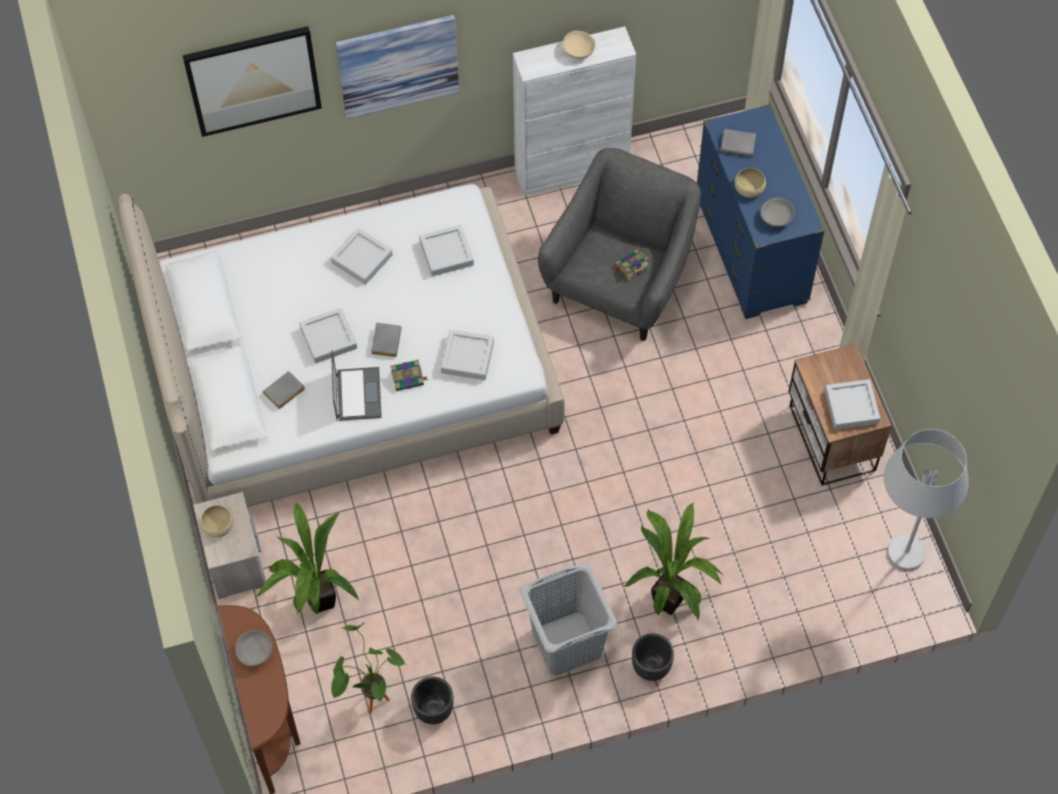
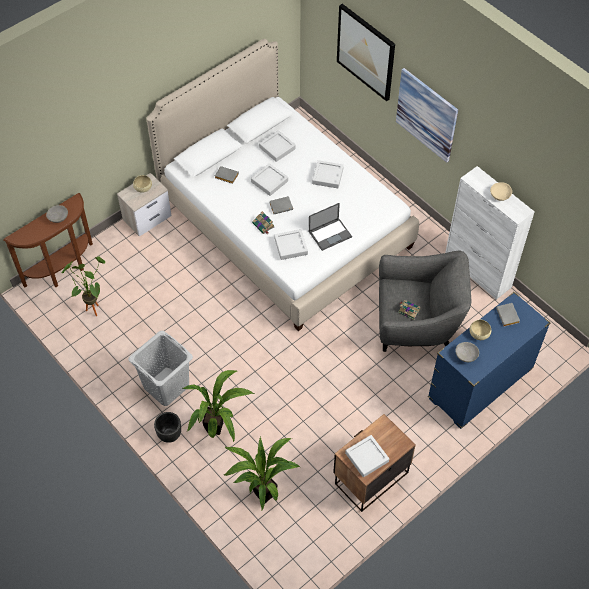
camera: 65 degrees right, 5 degrees down
potted plant [255,502,359,615] -> potted plant moved to [224,437,300,510]
laptop [331,350,382,421] -> laptop moved to [309,203,352,251]
black planter [411,677,454,724] -> none
grey tray [419,225,474,276] -> grey tray moved to [259,130,296,162]
white floor lamp [884,429,969,570] -> none

